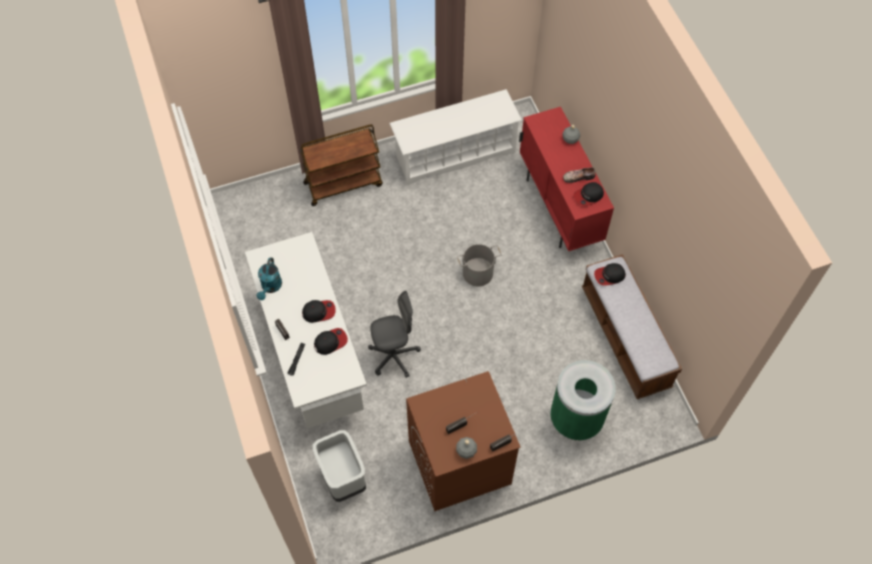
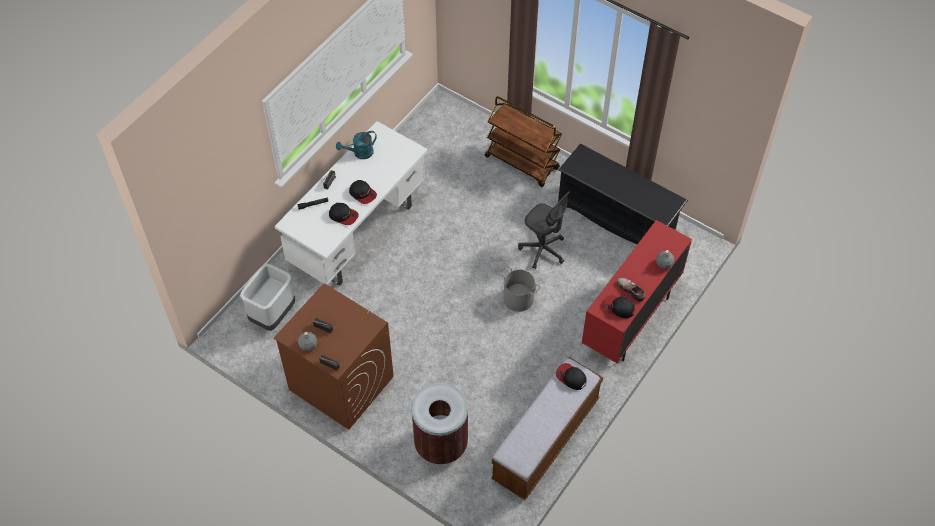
camera: 55 degrees right, 5 degrees down
grey office chair [368,291,421,378] -> grey office chair moved to [518,192,570,269]
white shoe rack [389,89,522,185] -> black shoe rack [558,144,688,244]
green trash can [550,360,616,440] -> brown trash can [411,383,468,465]

